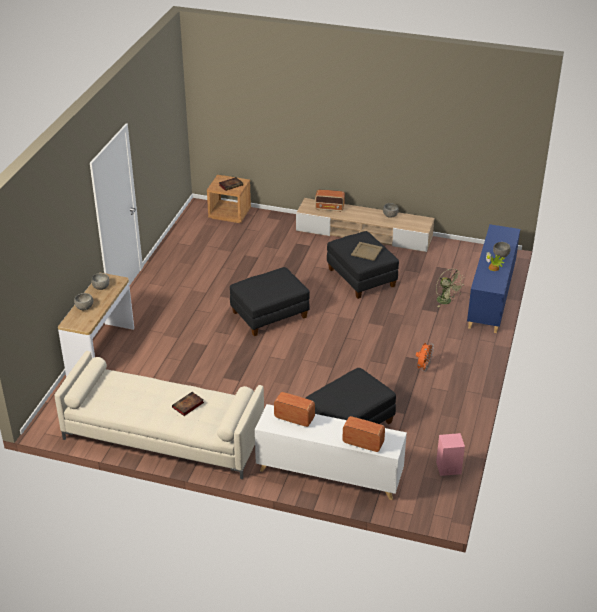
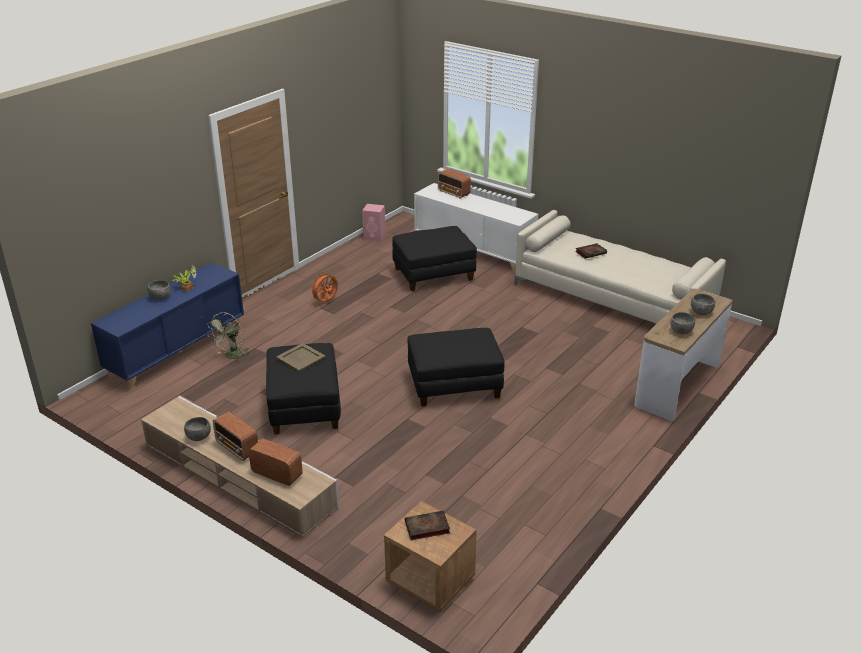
camera: 160 degrees left, 5 degrees down
radio [274,392,315,427] -> radio moved to [213,412,258,461]
green fan [436,269,464,307] -> green fan turned 135 degrees counterclockwise [207,312,250,360]

